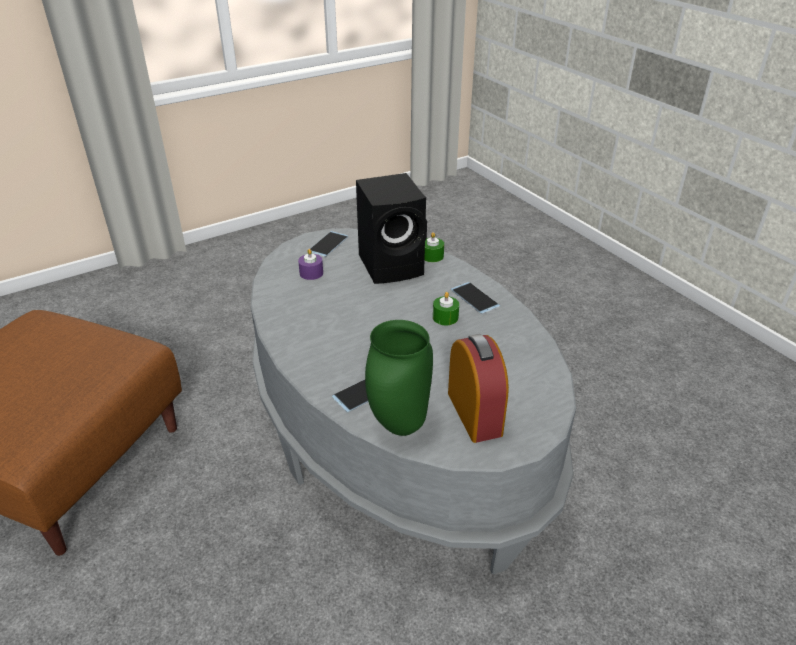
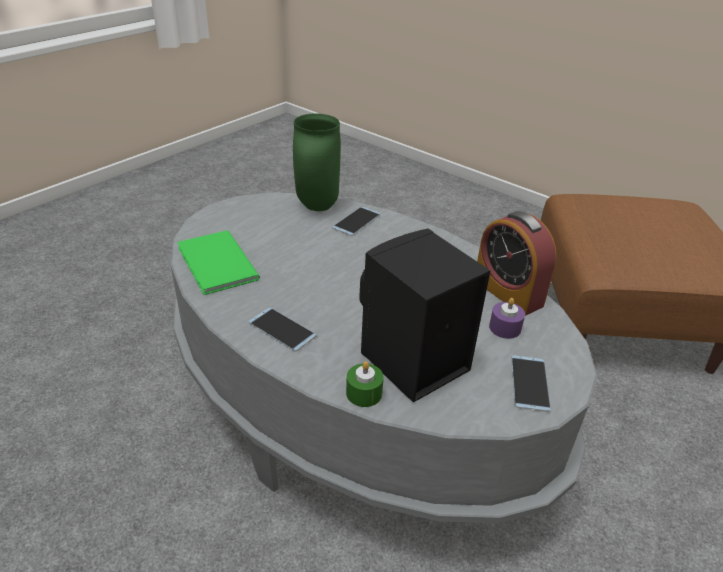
camera: 160 degrees right, 0 degrees up
green candle [433,292,459,325] -> none
alarm clock [448,334,509,443] -> alarm clock moved to [477,211,557,316]
none -> green book [178,231,260,295]

